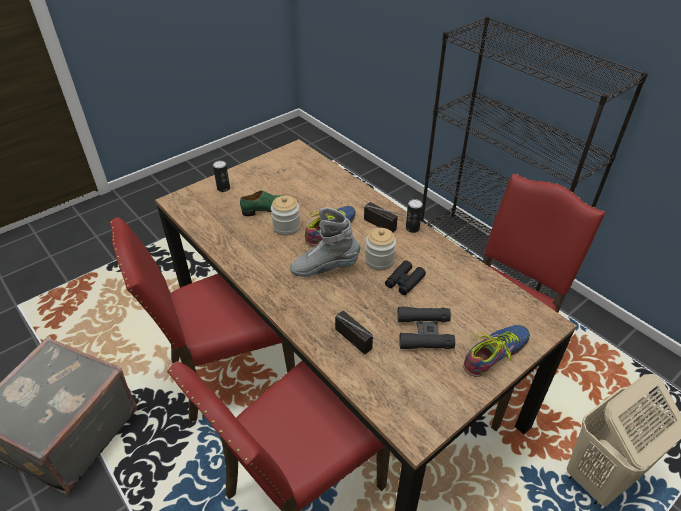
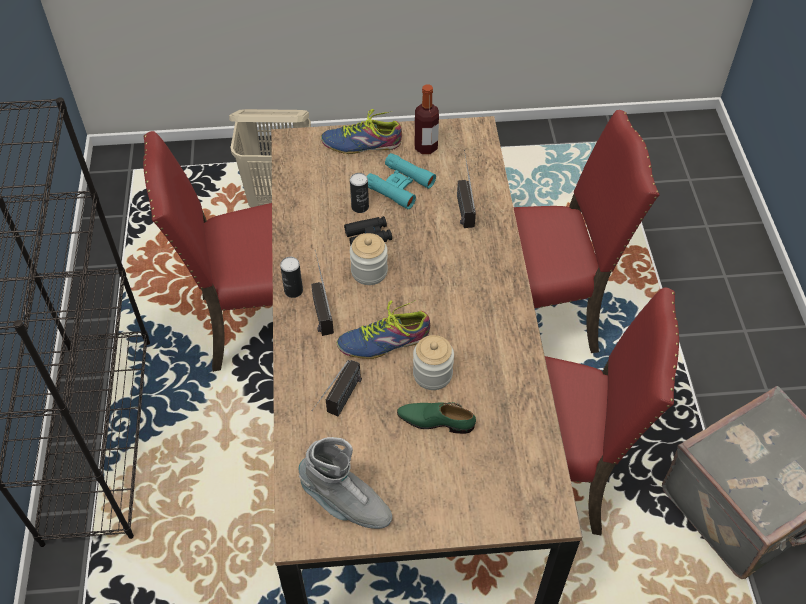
camera: 145 degrees left, 10 degrees up
can [213,160,230,192] -> can moved to [350,173,369,213]
grey boot [290,207,360,277] -> grey boot moved to [298,437,392,529]
black binoculars [397,307,455,349] -> turquoise binoculars [367,153,436,209]
none -> radio [311,360,362,417]
none -> bottle [415,84,439,154]

